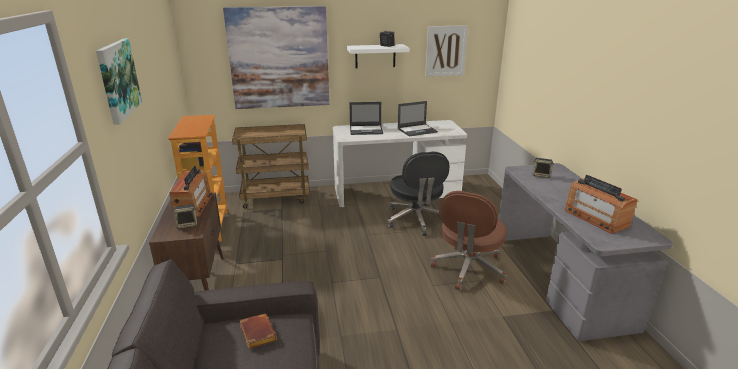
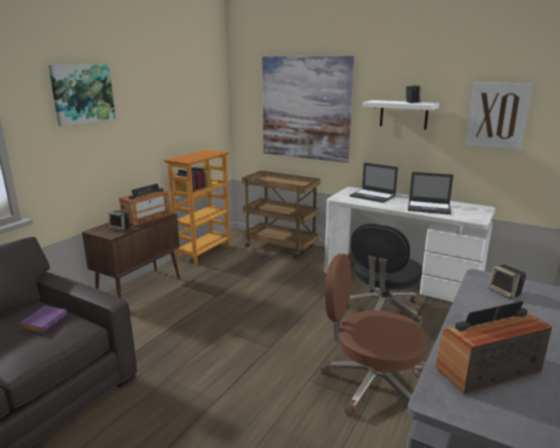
camera: 40 degrees right, 5 degrees down
brown book [239,314,277,349] -> purple book [19,305,67,333]
brown office chair [430,191,507,291] -> brown office chair turned 45 degrees clockwise [321,254,426,416]
radio [565,175,638,234] -> radio turned 60 degrees clockwise [435,301,552,394]

